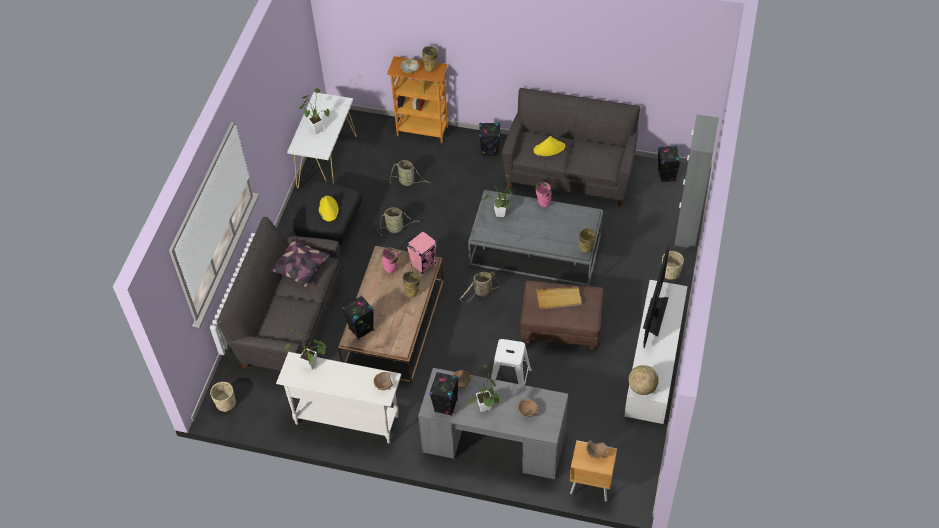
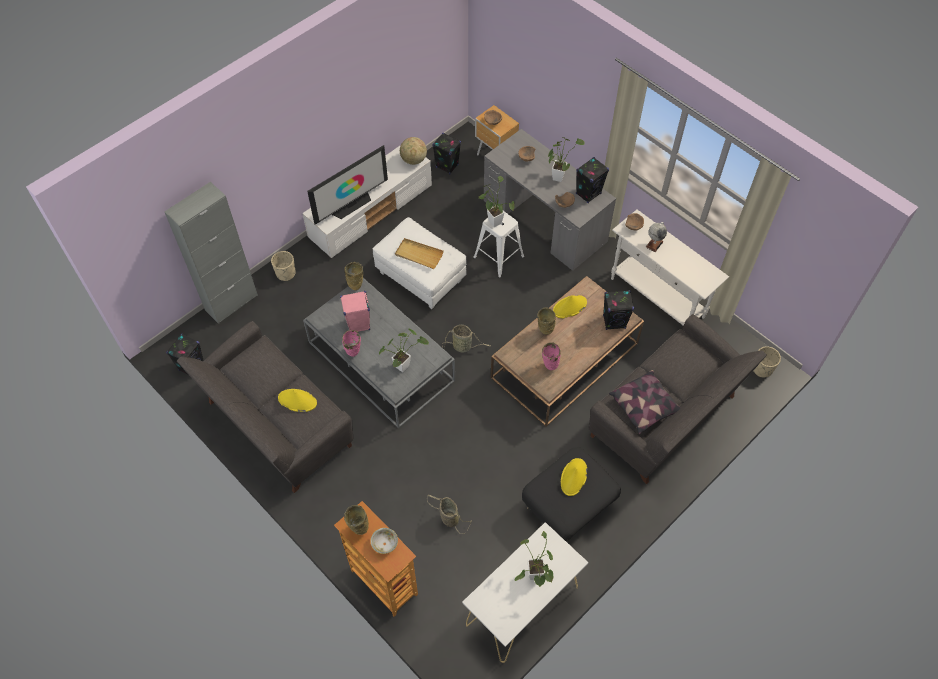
camera: 150 degrees left, 5 degrees up
potted plant [285,328,326,370] -> potted plant moved to [479,176,515,227]
basket [378,207,420,236] -> none
pink speaker [406,231,437,274] -> pink speaker moved to [340,291,370,332]
black speaker [479,123,500,156] -> black speaker moved to [432,133,461,174]
brown ottoman [520,281,604,350] -> white ottoman [373,217,467,309]
none -> yellow hat [553,295,587,318]
none -> globe [646,222,667,252]

